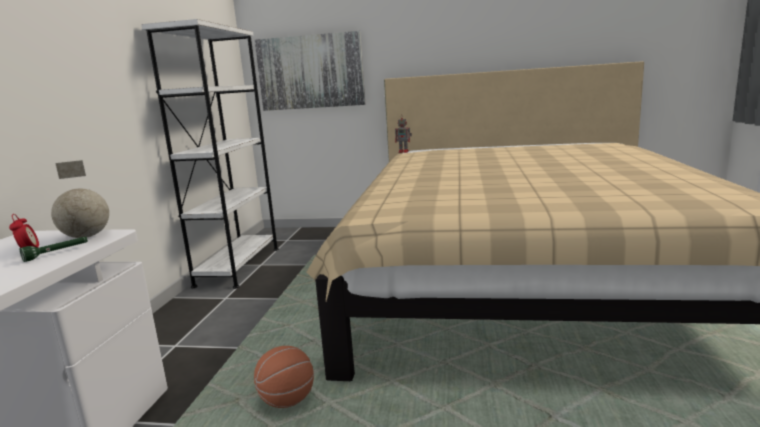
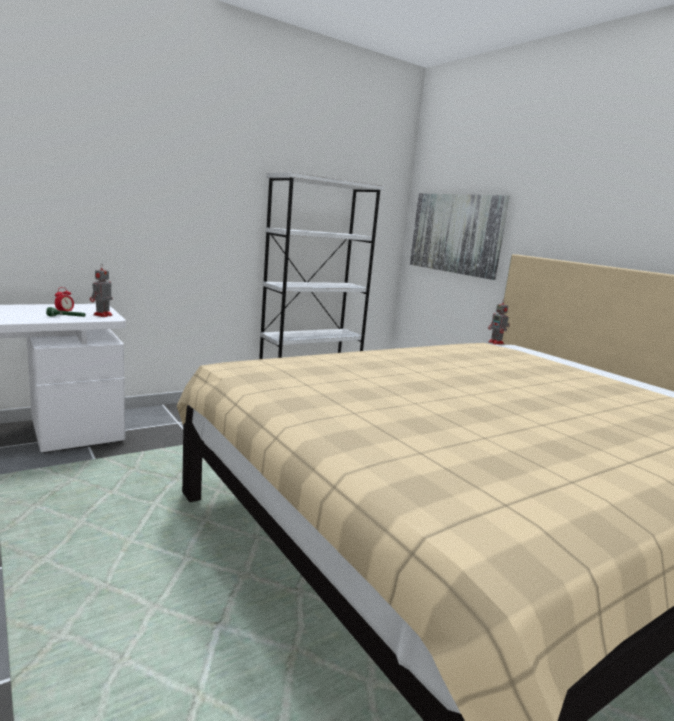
camera: 45 degrees right, 0 degrees up
globe [51,160,109,238] -> toy robot [90,264,113,317]
basketball [254,346,314,408] -> none

